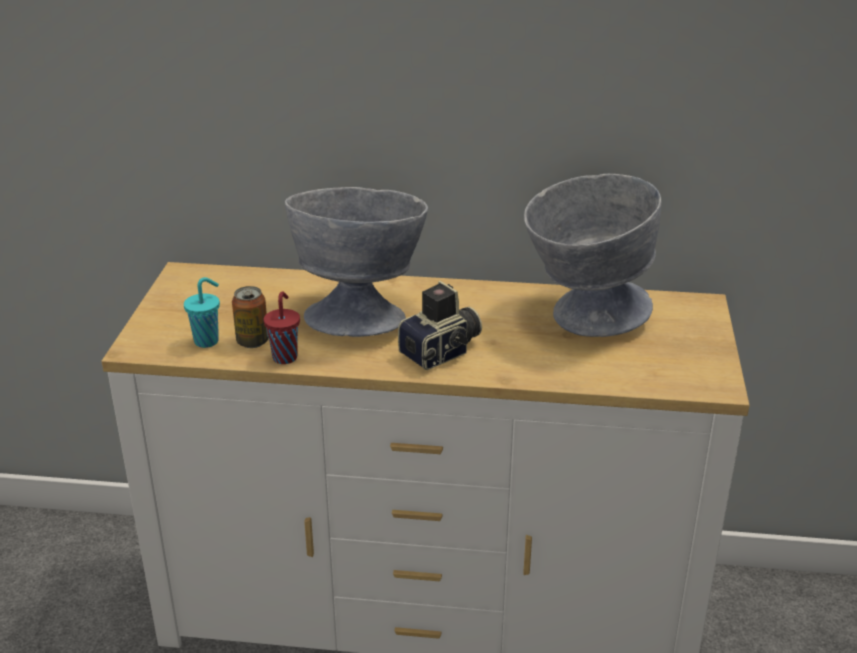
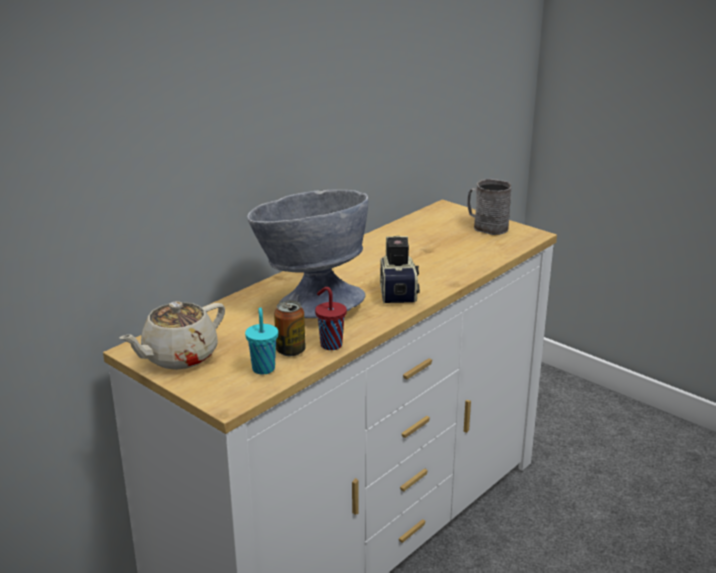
camera: 55 degrees left, 5 degrees down
grey bowl [524,174,662,337] -> none
none -> beige teapot [119,301,225,370]
none -> grey mug [467,179,511,235]

